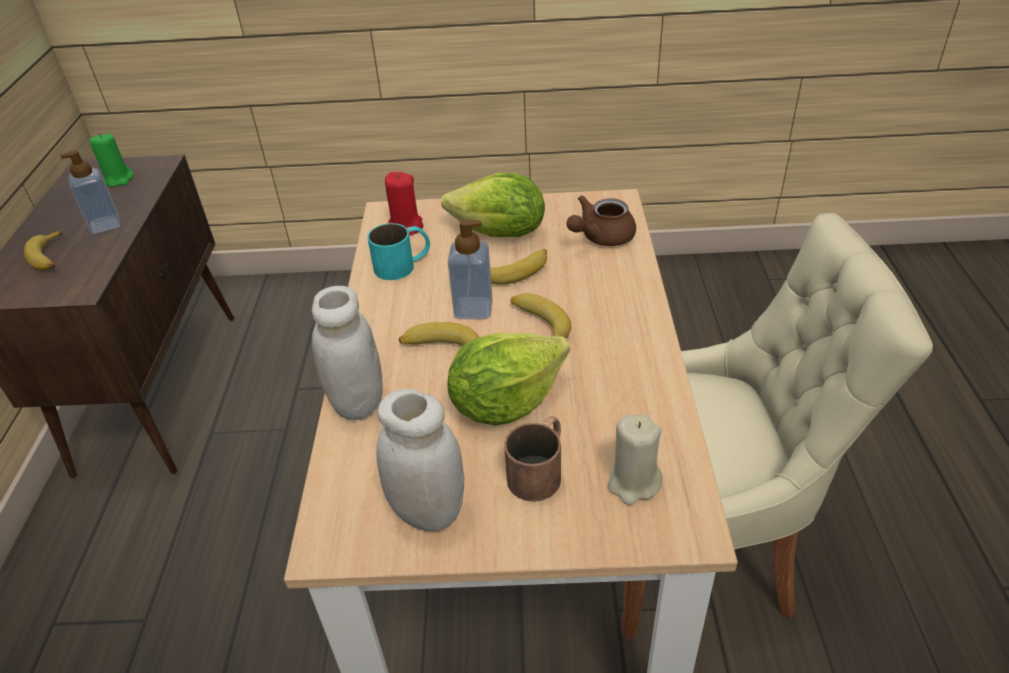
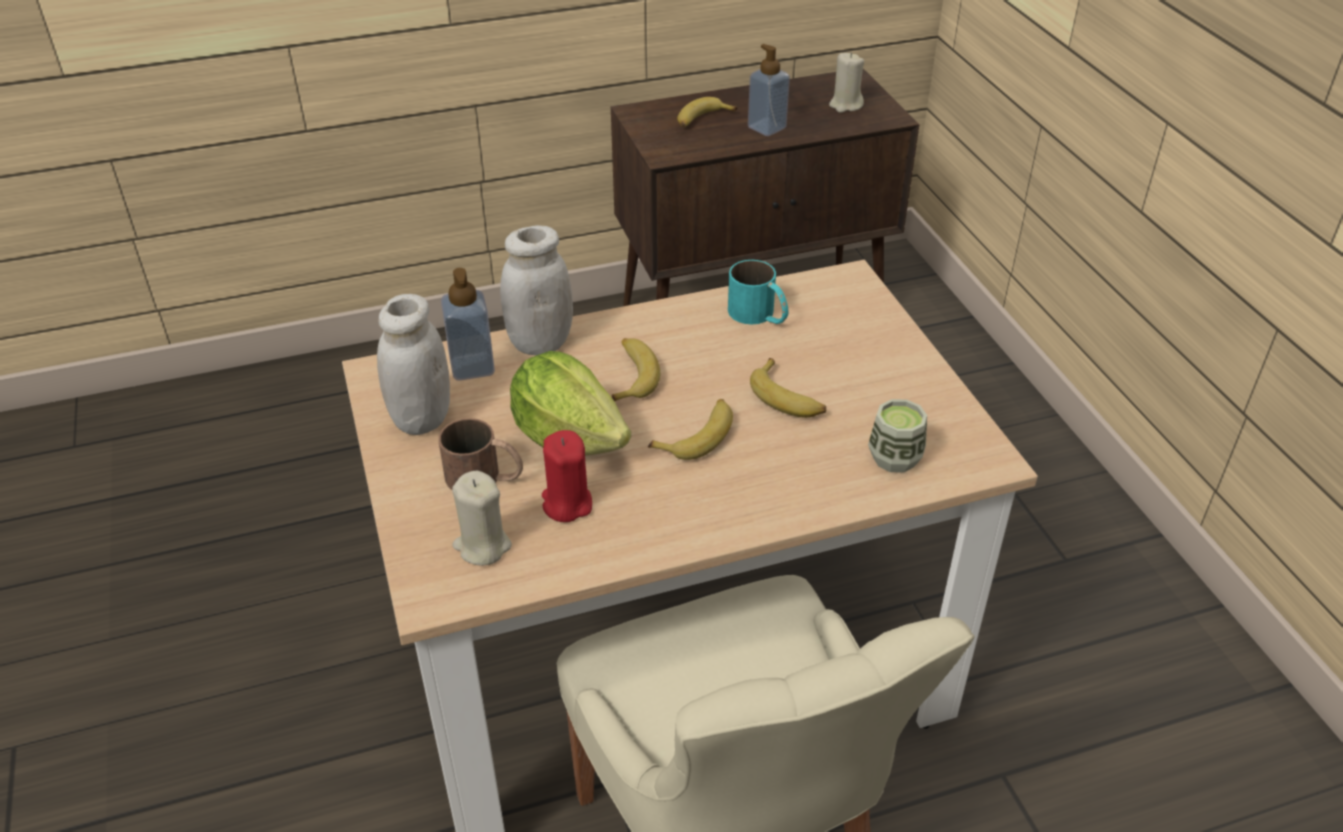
camera: 70 degrees right, 0 degrees up
green candle [89,133,133,187] -> beige candle [829,52,864,113]
red candle [385,172,423,235] -> red candle moved to [542,430,592,522]
lettuce [441,173,545,237] -> none
soap dispenser [448,219,493,319] -> soap dispenser moved to [441,268,495,381]
brown teapot [566,195,636,246] -> cup [868,399,927,472]

